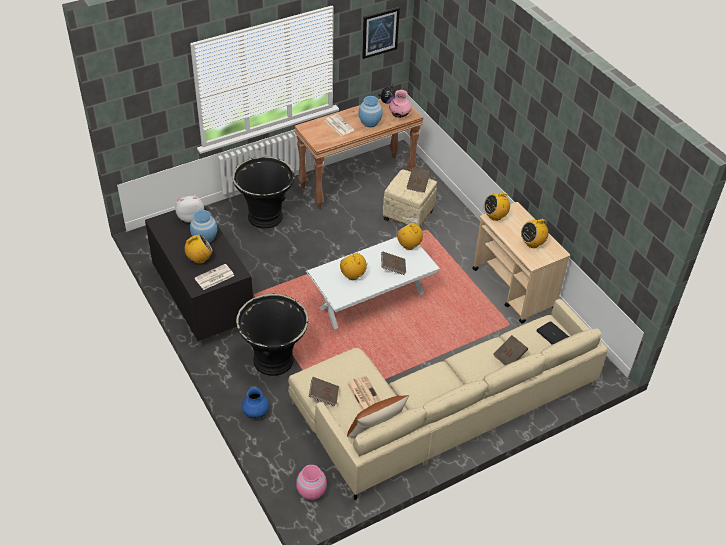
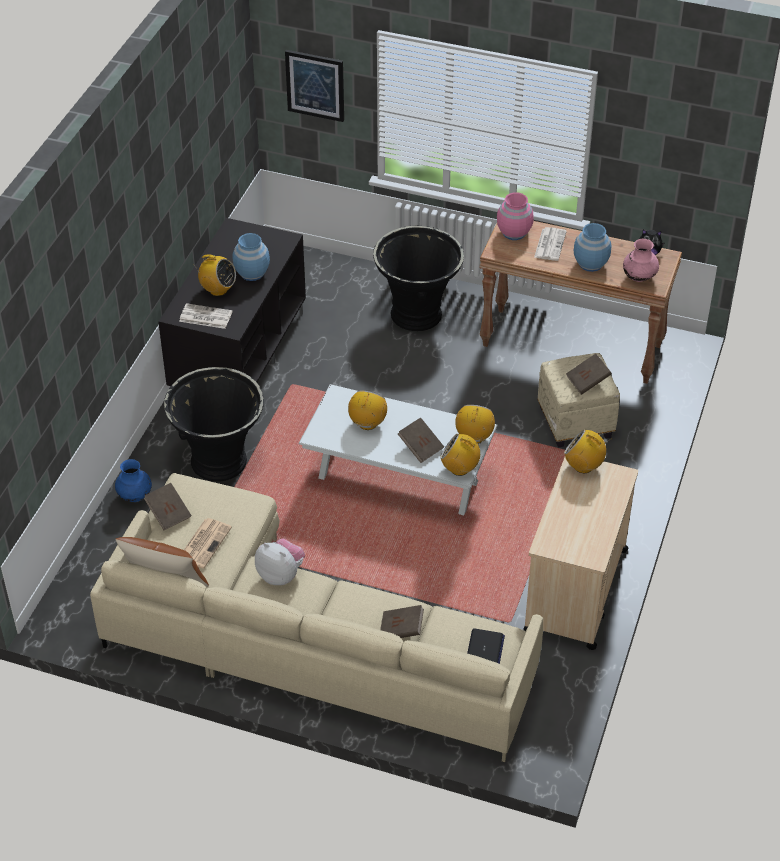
camera: 50 degrees right, 0 degrees up
plush toy [175,195,204,223] -> plush toy moved to [255,539,305,585]
pink vase [296,465,327,500] -> pink vase moved to [497,192,534,240]
picture [362,7,400,59] -> picture moved to [285,50,344,122]
radio [521,216,548,248] -> radio moved to [440,434,485,476]

